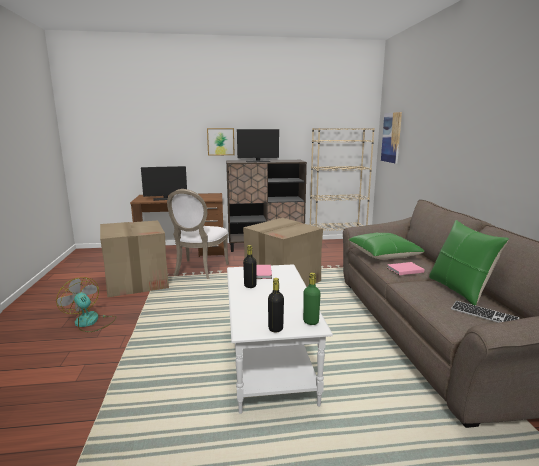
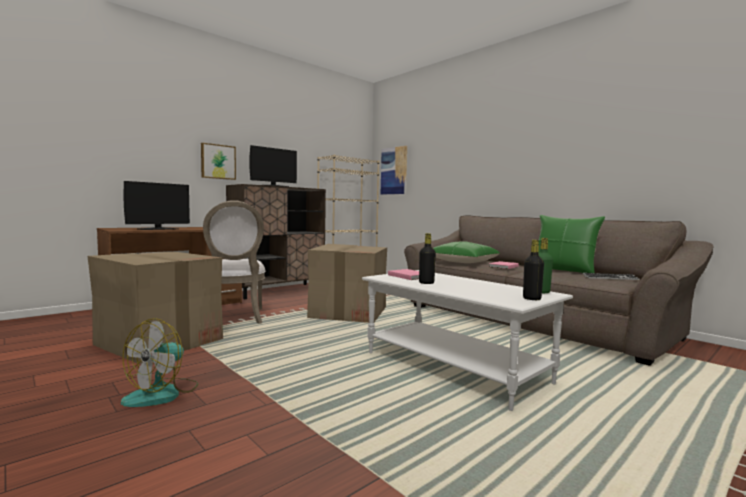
camera: 35 degrees left, 10 degrees down
fan [56,277,116,332] -> fan turned 75 degrees counterclockwise [121,318,198,407]

